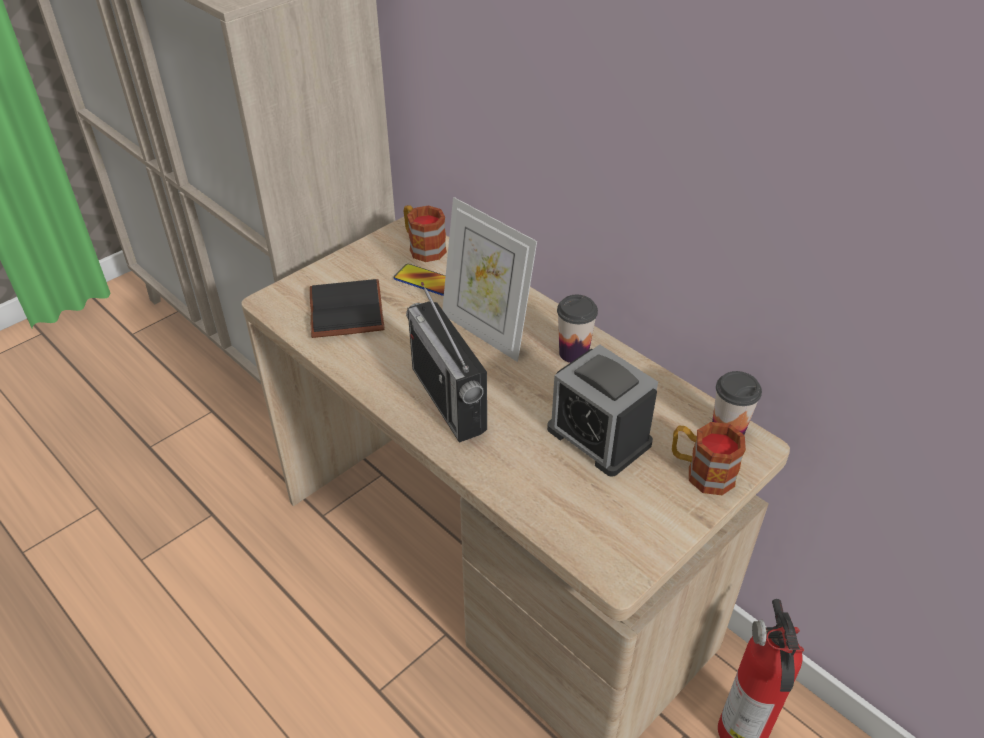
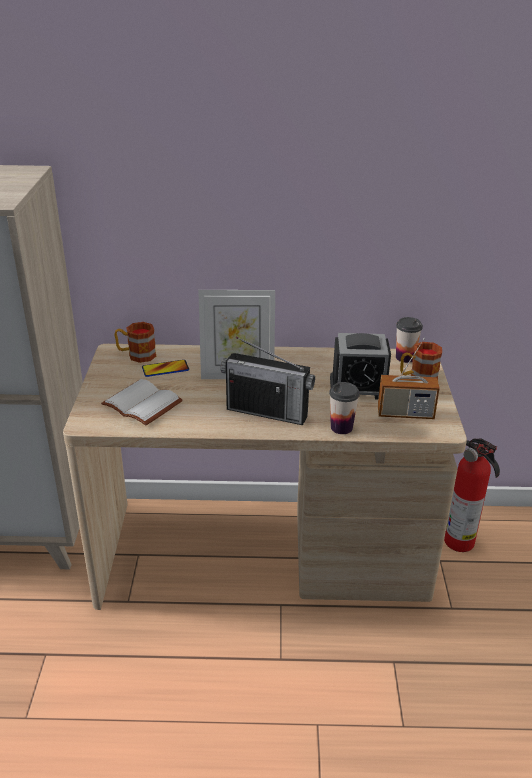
camera: 45 degrees left, 10 degrees down
black book [310,279,385,338] -> white book [101,379,183,426]
cup [557,295,598,363] -> cup moved to [329,382,360,434]
none -> radio [378,338,440,419]

